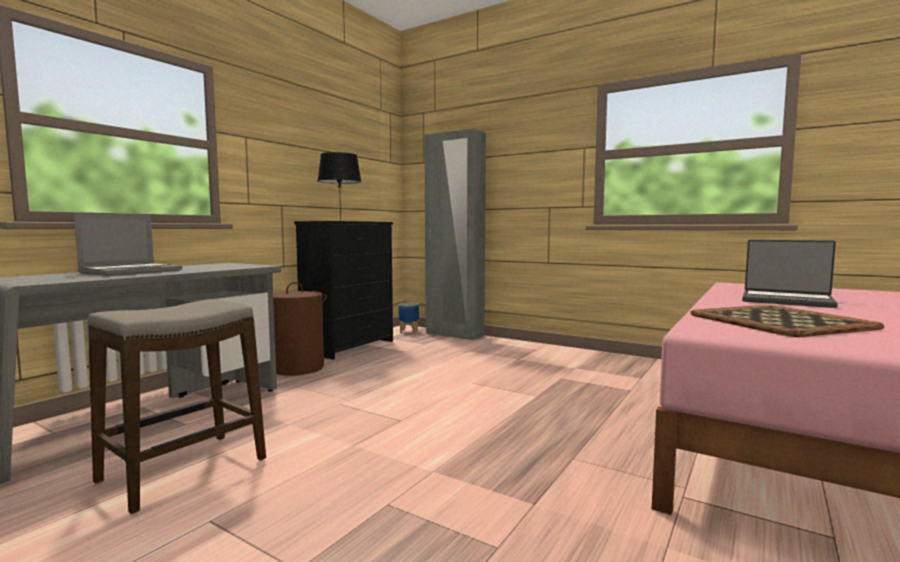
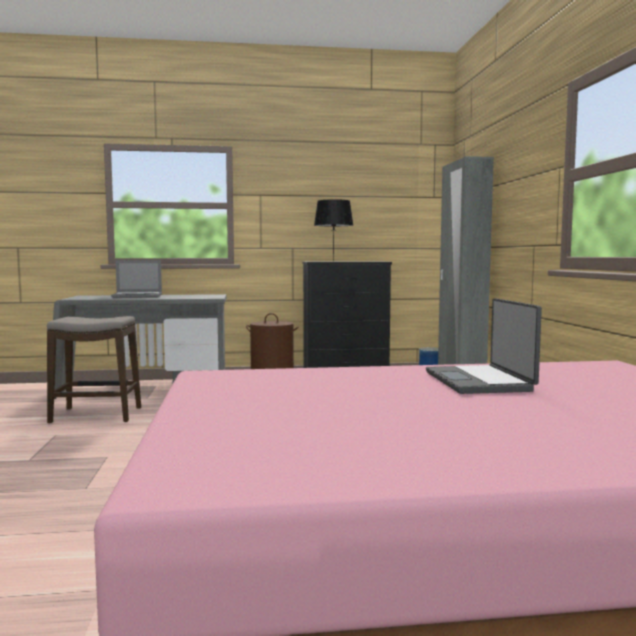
camera: 50 degrees right, 0 degrees up
tray [690,305,884,337] -> none

